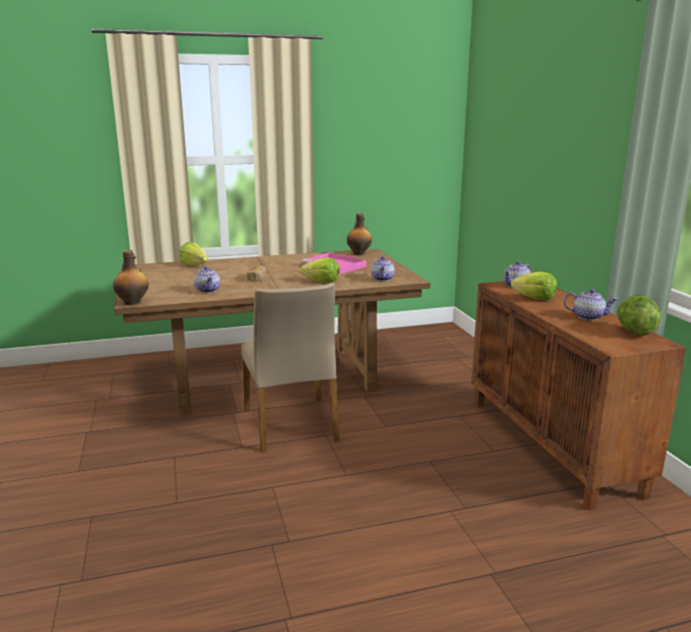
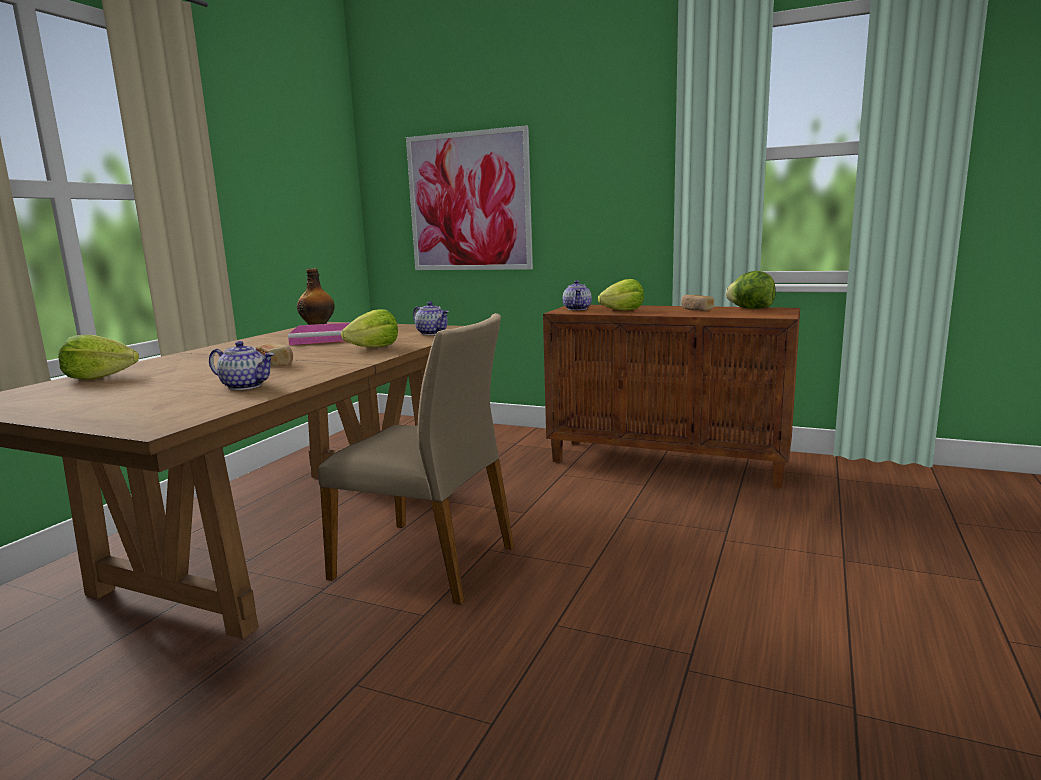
camera: 50 degrees left, 5 degrees down
bottle [113,250,149,305] -> none
teapot [564,289,618,320] -> bread [681,295,714,311]
none -> picture [406,125,533,270]

